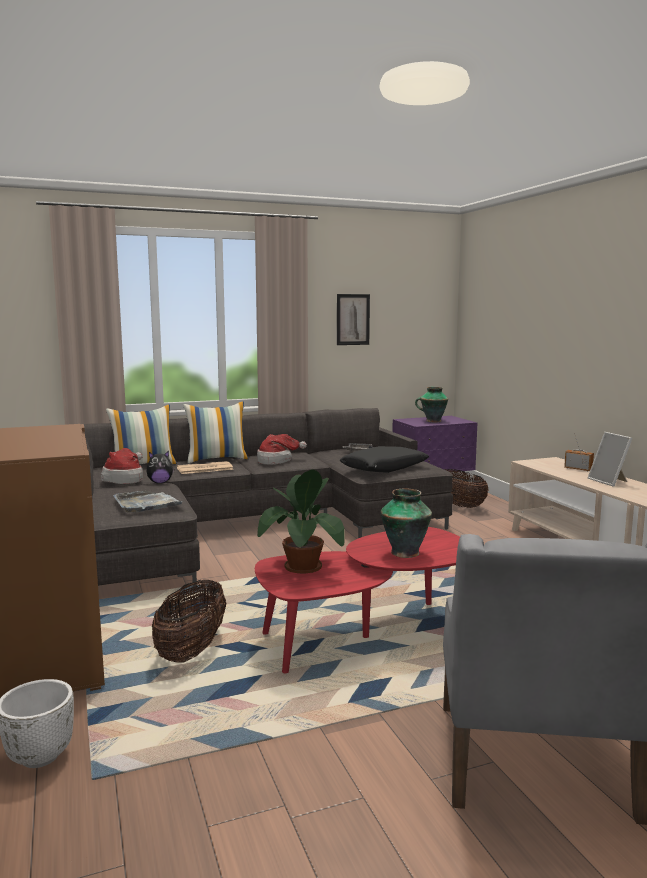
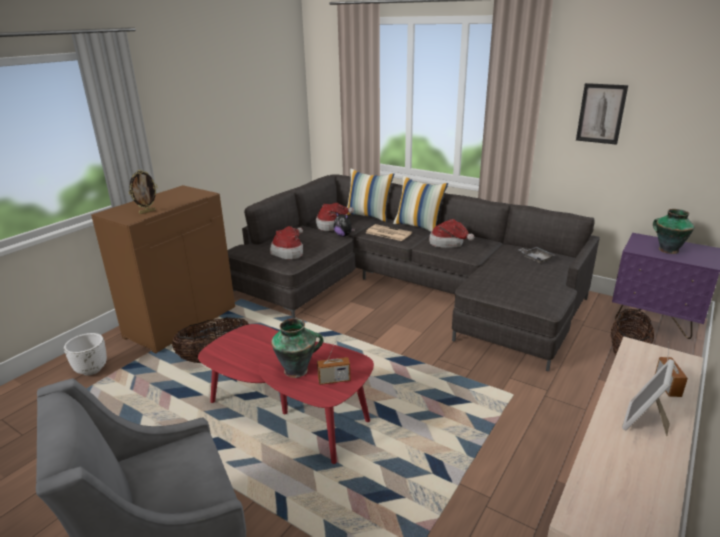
camera: 55 degrees right, 15 degrees up
grey tray [113,491,182,513] -> hat [270,226,303,260]
potted plant [257,469,345,574] -> none
black pillow [340,446,429,473] -> none
none -> picture frame [129,170,158,214]
none -> radio [317,337,351,385]

